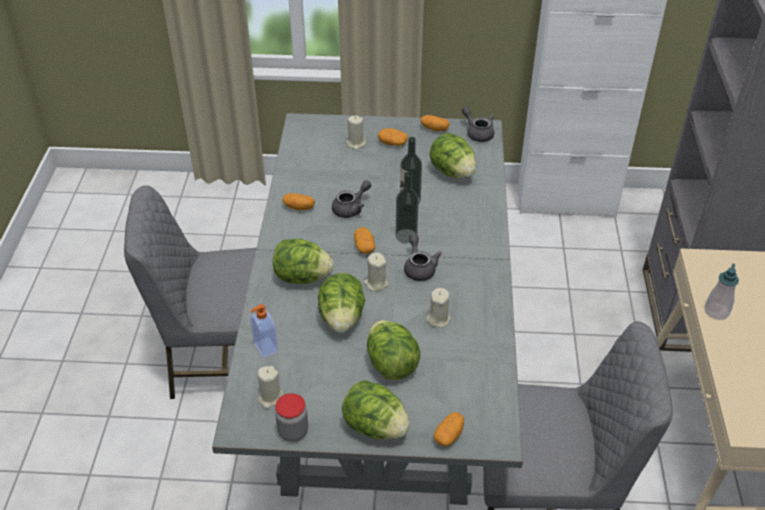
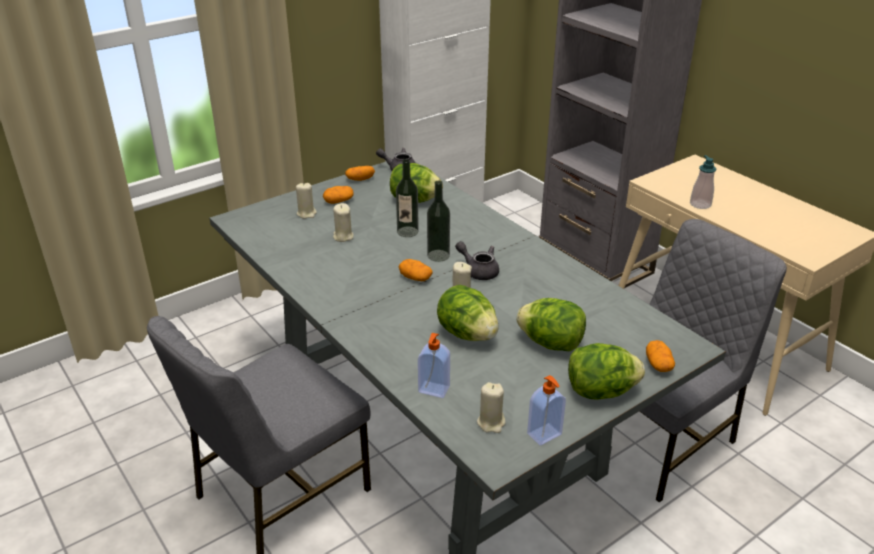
camera: 40 degrees left, 10 degrees down
lettuce [273,239,334,284] -> none
jar [275,393,308,442] -> soap dispenser [527,375,566,445]
potato [282,193,315,210] -> none
grey teapot [332,180,371,218] -> none
beige candle [427,288,450,328] -> beige candle moved to [333,203,354,242]

